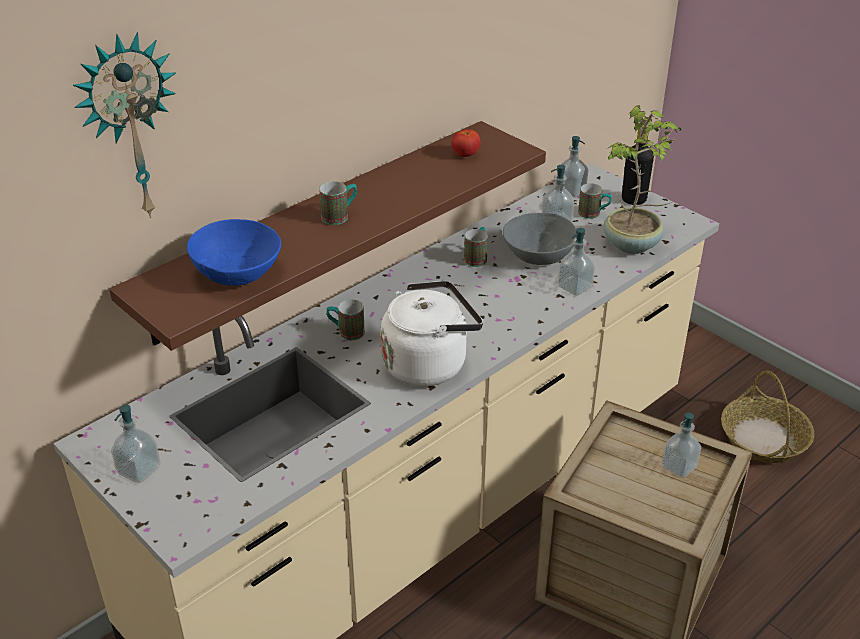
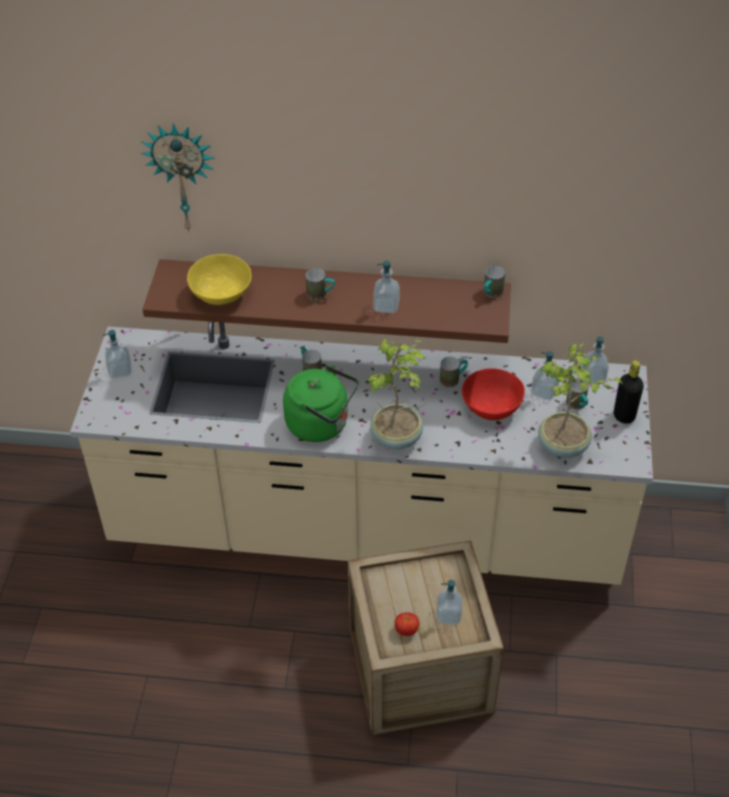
camera: 50 degrees right, 10 degrees up
blue bowl [187,219,281,286] -> yellow bowl [187,254,251,305]
white kettle [381,280,483,386] -> green kettle [283,365,359,442]
tomato [451,129,480,157] -> tomato moved to [395,612,419,636]
grey bowl [503,213,577,265] -> red bowl [462,369,525,420]
soap dispenser [557,228,595,296] -> soap dispenser moved to [373,261,400,313]
basket [721,371,814,463] -> none
none -> potted plant [366,338,426,449]
none -> mug [484,265,505,298]

